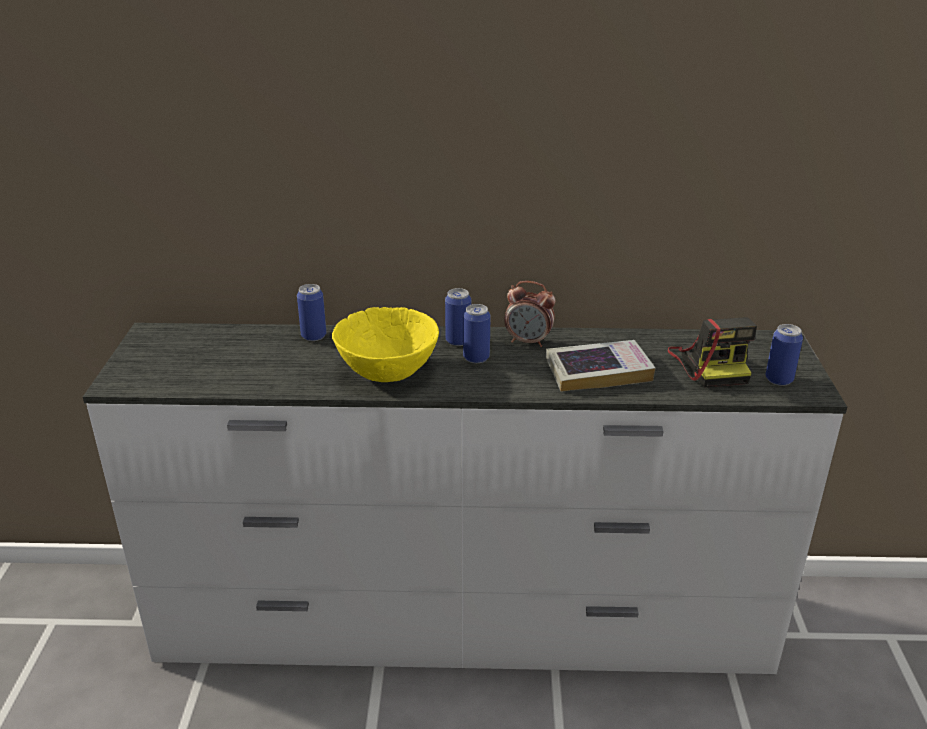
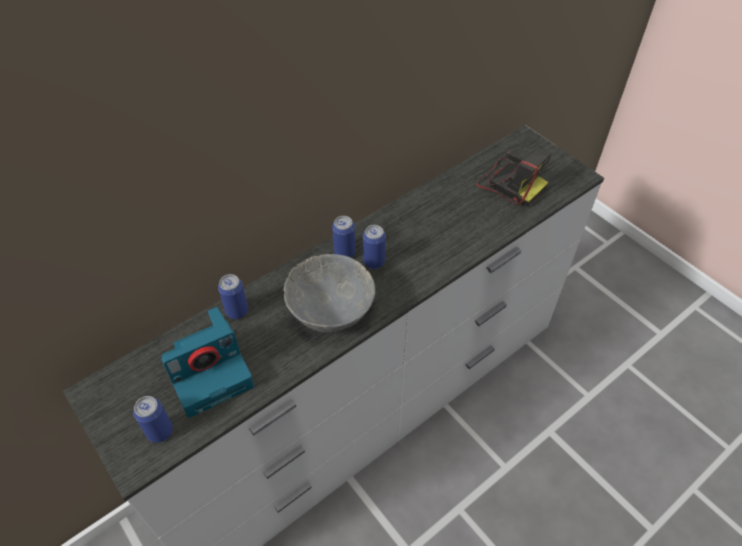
camera: 40 degrees left, 20 degrees up
yellow bowl [332,307,439,382] -> grey bowl [284,254,375,332]
alarm clock [504,281,555,347] -> none
book [546,340,655,392] -> none
can [766,324,803,386] -> can moved to [133,396,173,443]
none -> camera [161,307,254,418]

